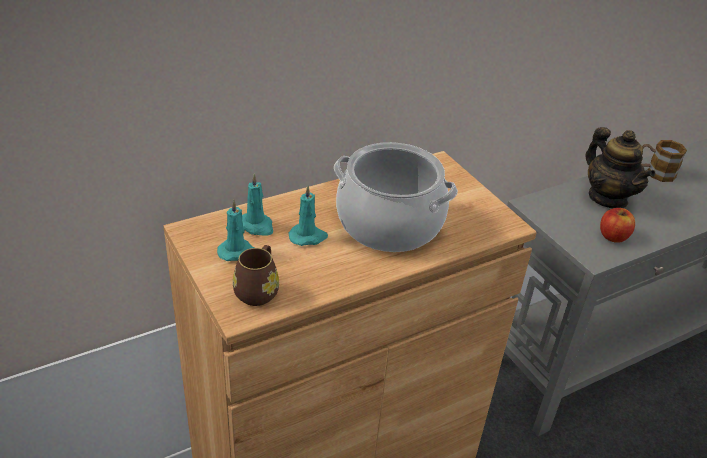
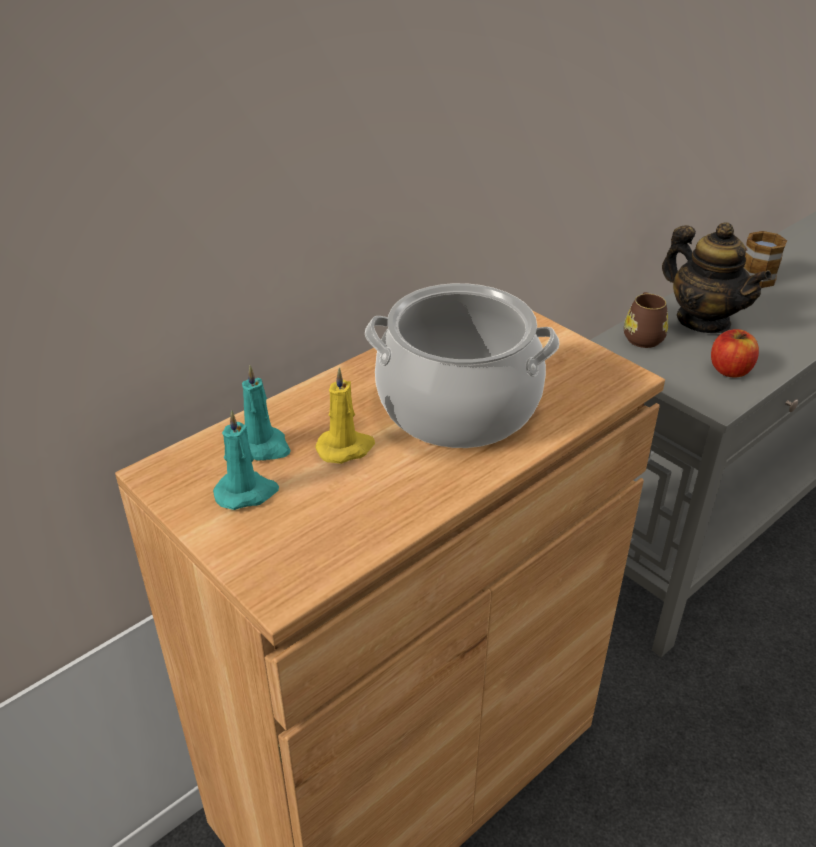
camera: 10 degrees left, 0 degrees up
brown mug [233,245,279,306] -> brown mug moved to [624,292,668,348]
turquoise candle [289,185,328,246] -> yellow candle [315,367,375,464]

